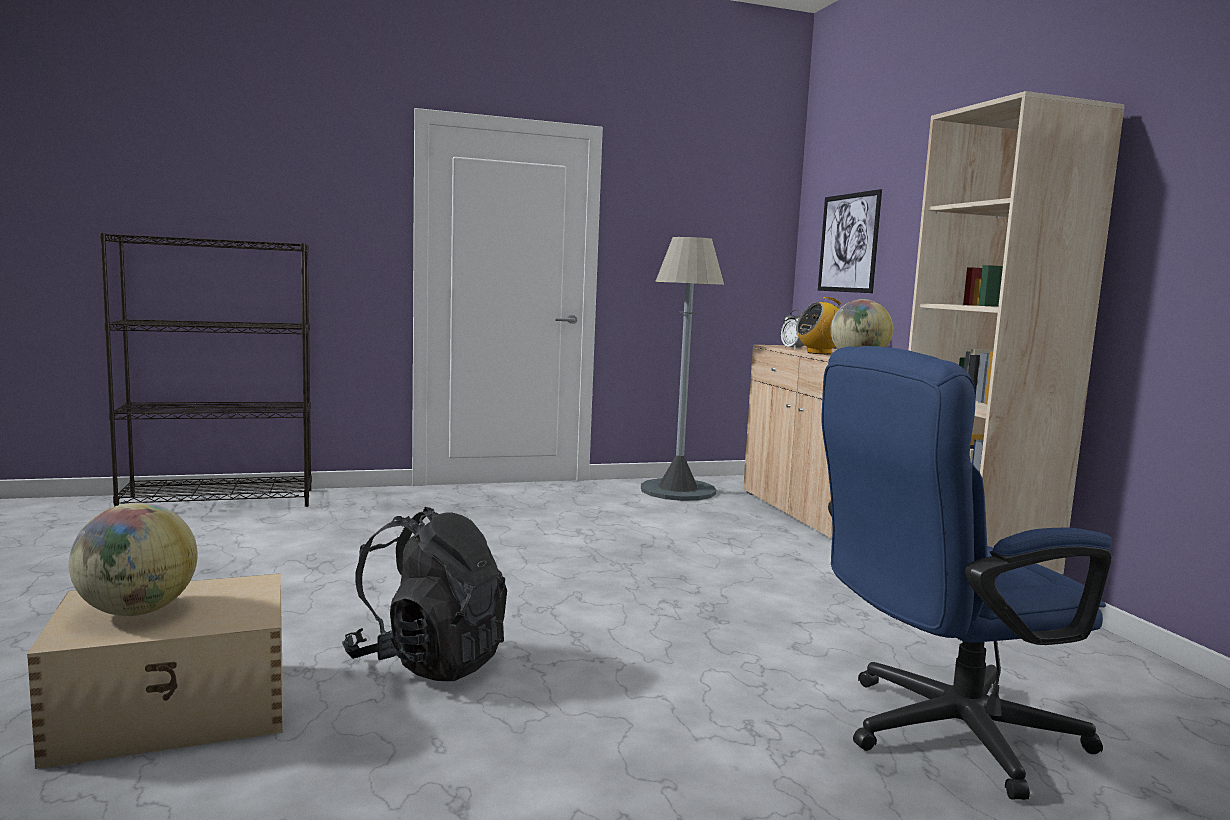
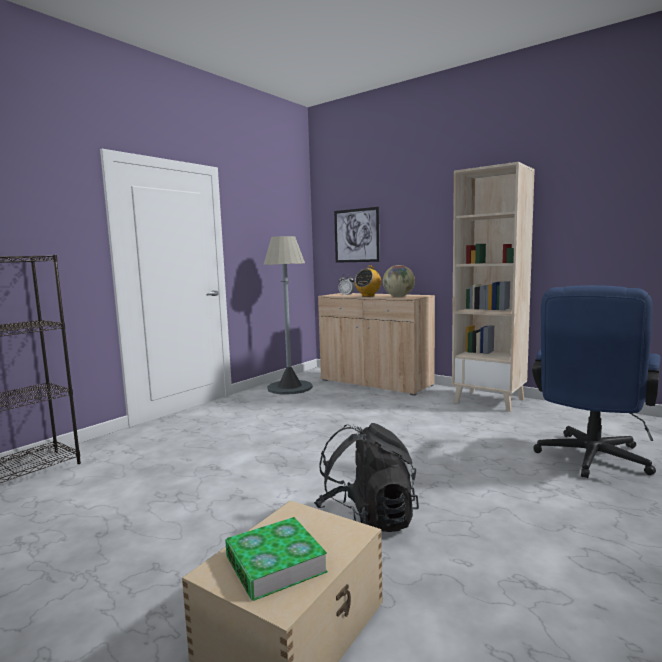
camera: 35 degrees left, 0 degrees up
globe [69,503,198,616] -> book [225,517,328,601]

